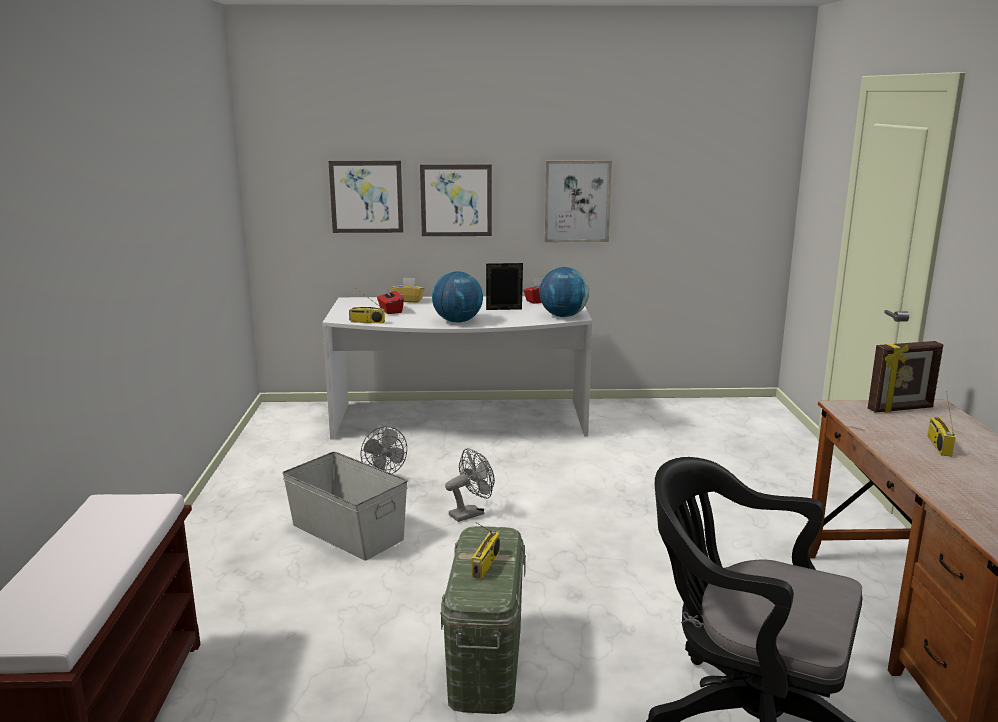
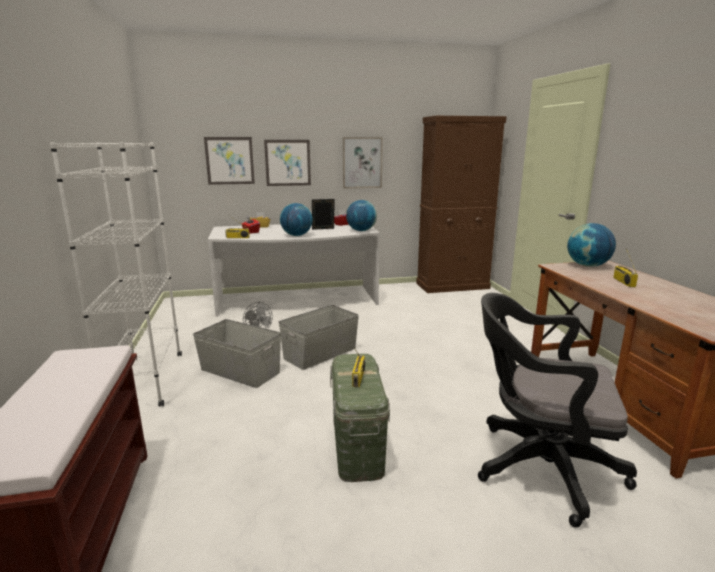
camera: 10 degrees left, 0 degrees up
grey fan [445,448,495,522] -> grey storage box [279,305,359,370]
picture frame [868,341,943,413] -> globe [567,223,616,267]
none -> white bookcase [50,142,182,407]
none -> brown cabinet [416,116,507,293]

